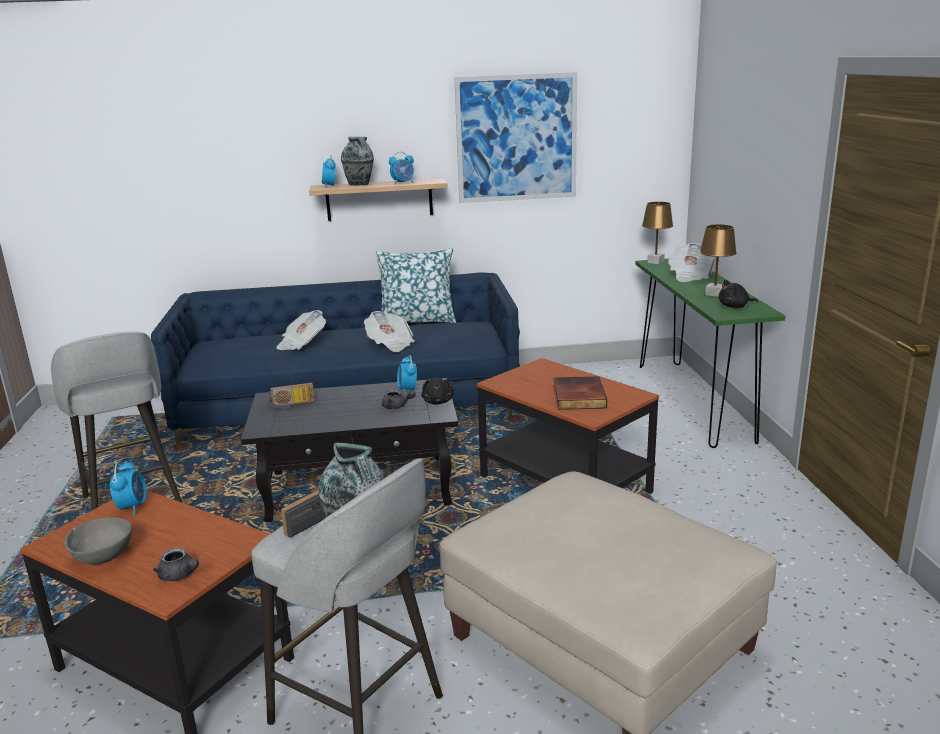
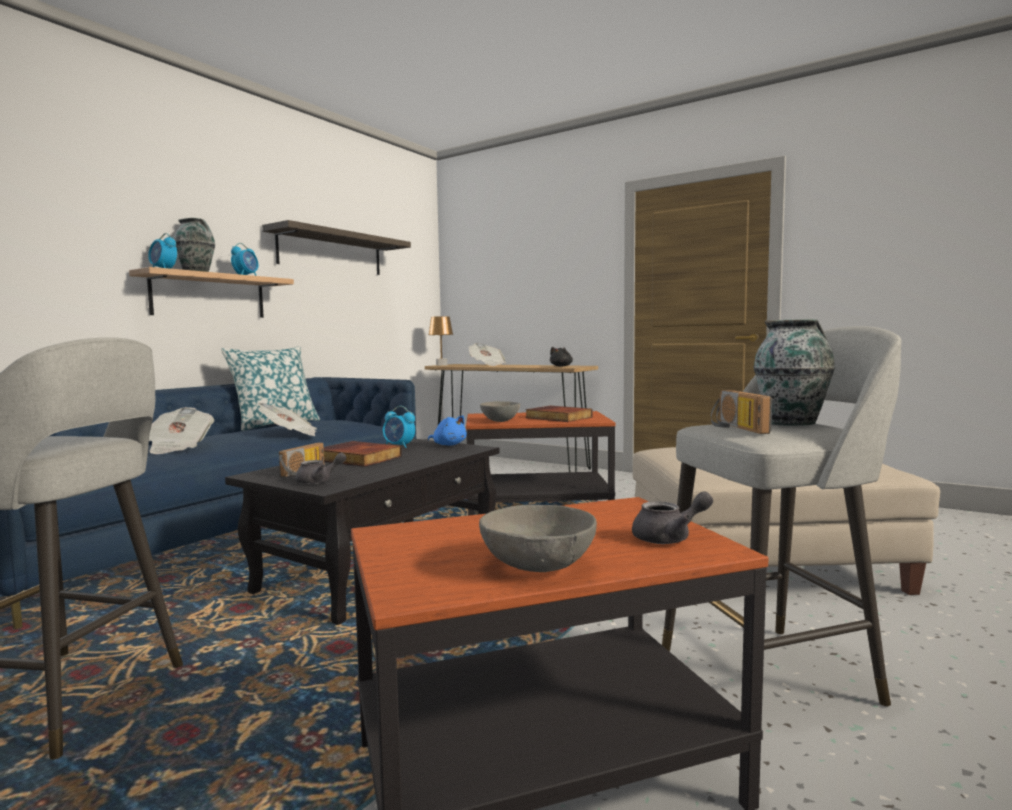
camera: 50 degrees left, 15 degrees down
alarm clock [110,461,147,515] -> none
grey teapot [382,390,416,409] -> grey teapot moved to [295,453,347,484]
black plush toy [421,378,454,405] -> blue plush toy [428,415,467,446]
picture [454,72,577,203] -> shelf [262,220,411,275]
green console table [635,259,785,448] -> brown console table [425,364,598,472]
brown table lamp [700,224,737,297] -> none
none -> book [324,441,402,467]
none -> grey bowl [480,401,520,422]

